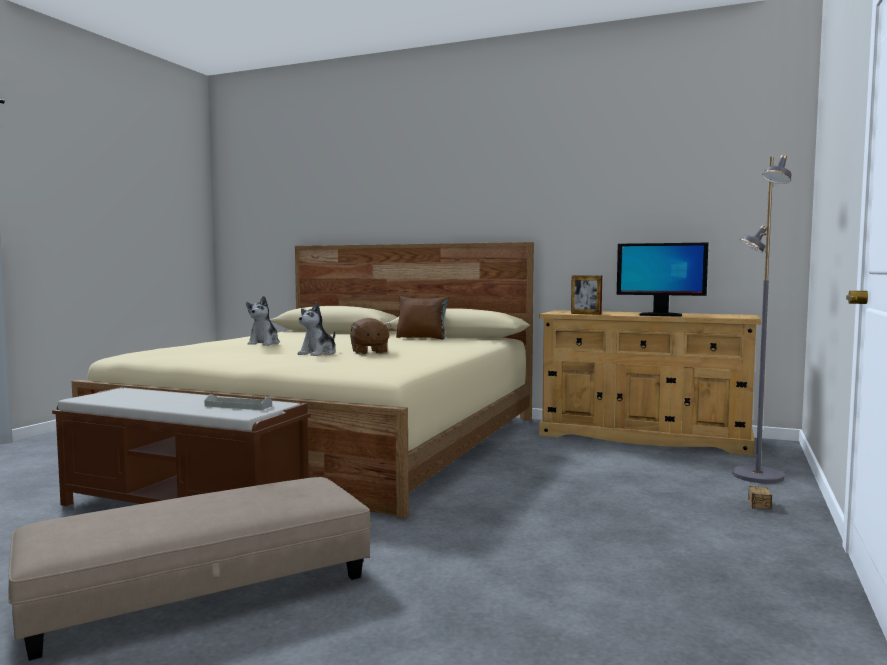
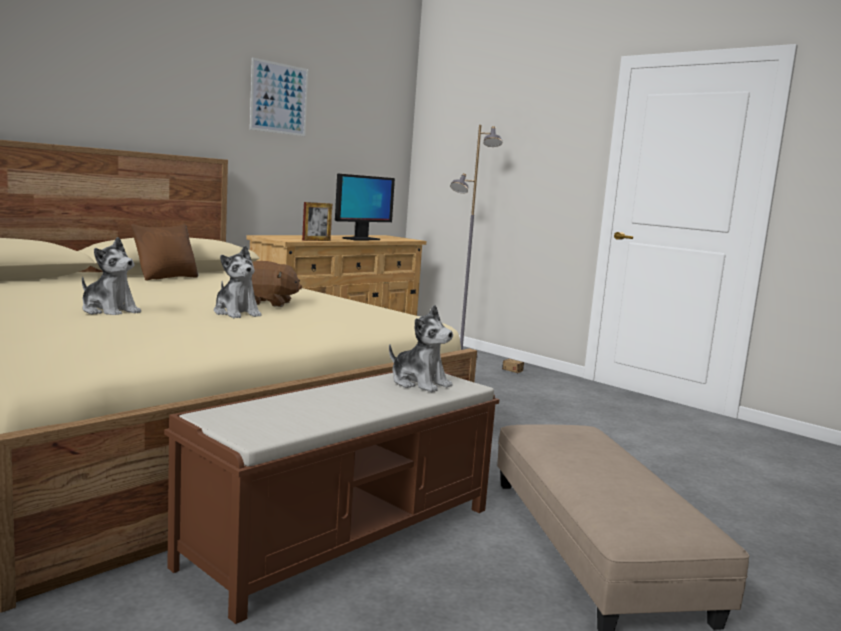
camera: 70 degrees left, 5 degrees up
grey tray [205,394,272,410] -> plush toy [389,305,453,392]
none -> picture [250,57,308,136]

